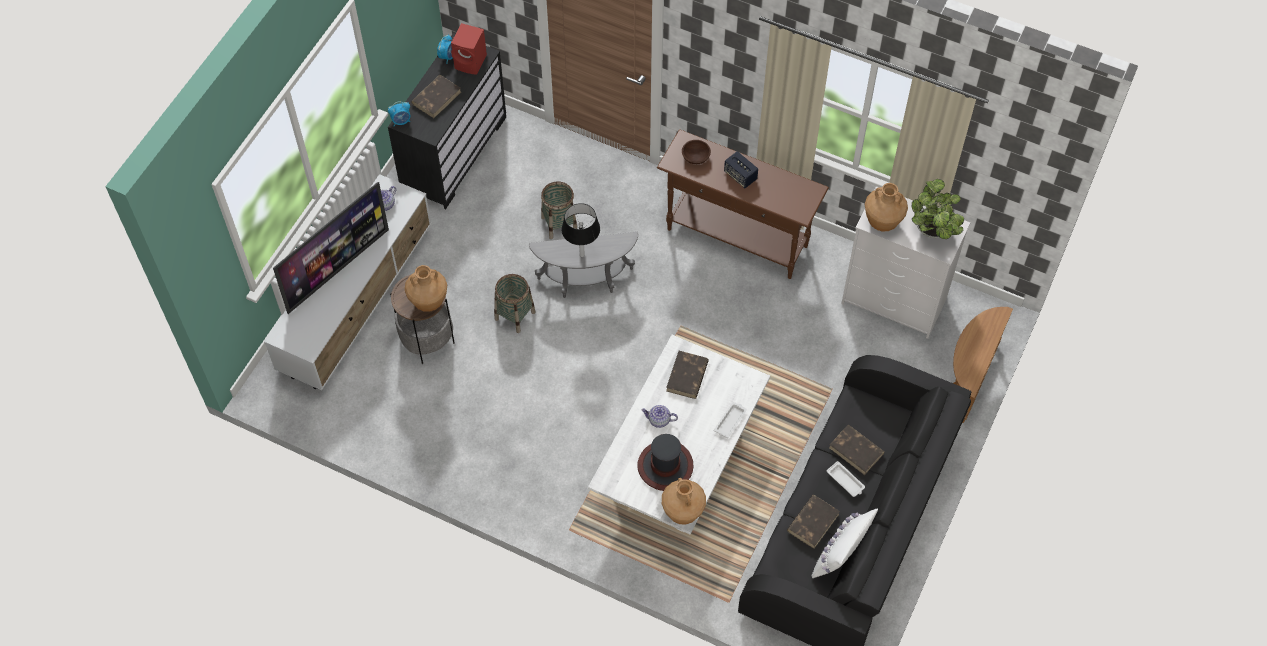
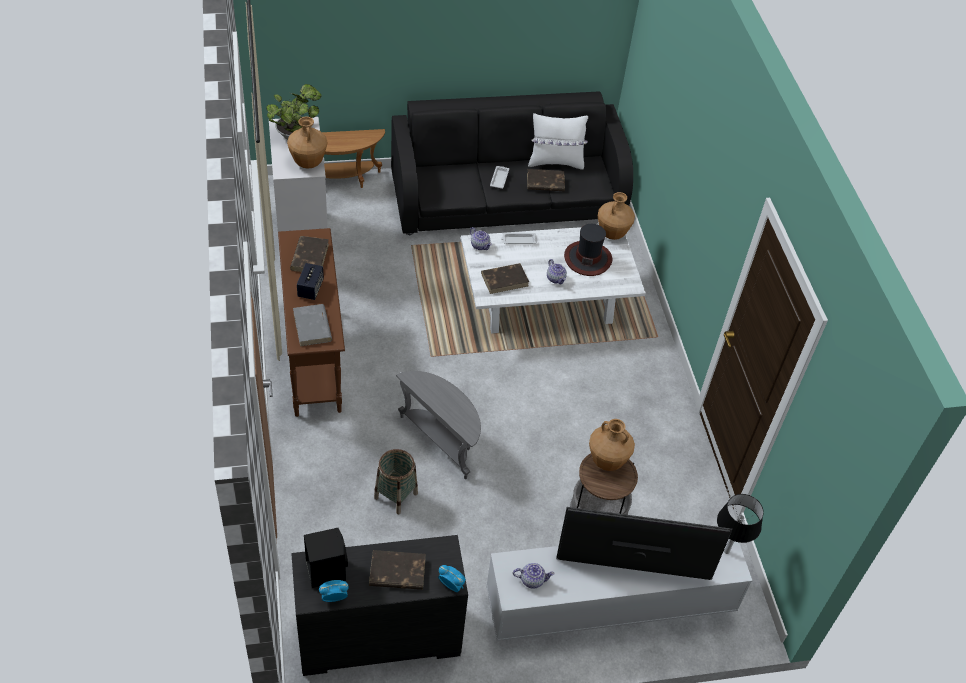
camera: 130 degrees left, 10 degrees down
red speaker [451,23,487,75] -> black speaker [304,528,348,588]
basket [494,274,536,333] -> none
black table lamp [562,203,600,257] -> black table lamp moved to [717,494,764,554]
brown bowl [682,140,711,164] -> grey book [293,304,332,346]
brown book [829,425,885,475] -> brown book moved to [290,236,329,272]
none -> teapot [470,227,492,250]

